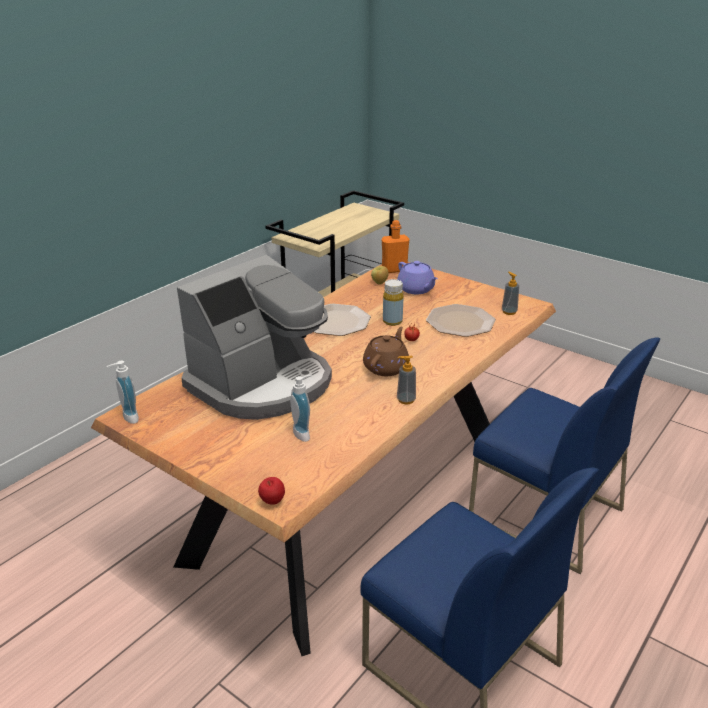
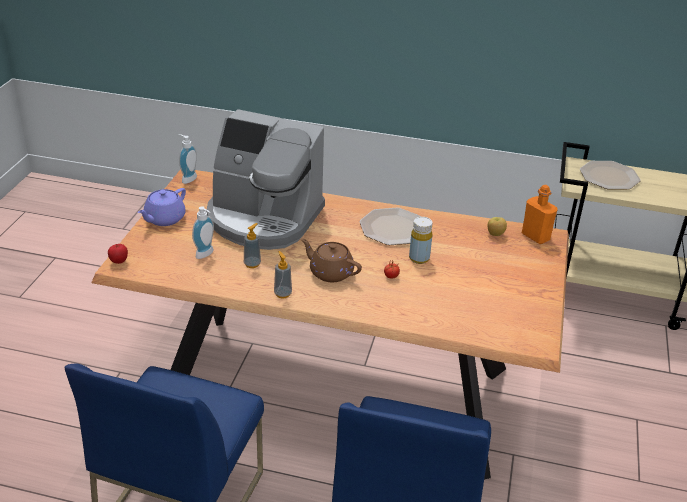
camera: 65 degrees right, 5 degrees up
brown teapot [363,327,409,376] -> brown teapot turned 150 degrees counterclockwise [301,238,362,282]
purple teapot [397,261,438,294] -> purple teapot moved to [138,188,186,226]
plate [426,304,496,337] -> plate moved to [580,161,641,190]
soap dispenser [502,272,519,315] -> soap dispenser moved to [244,223,261,268]

